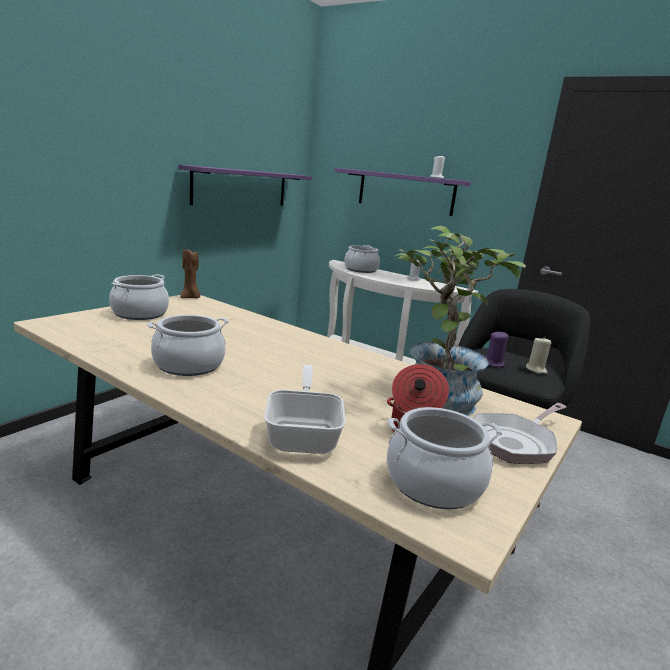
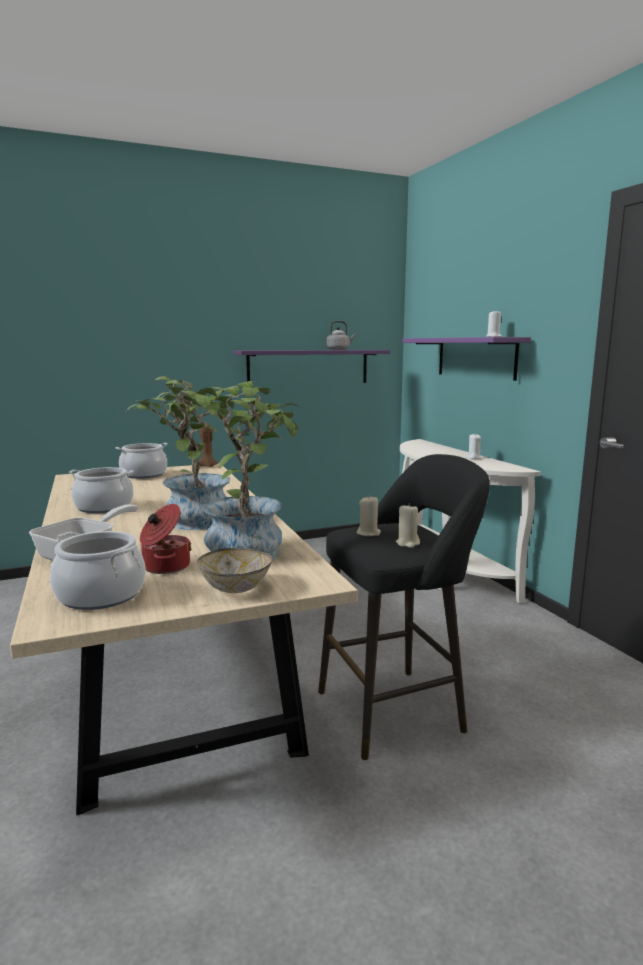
camera: 35 degrees right, 5 degrees down
cooking pot [344,245,380,273] -> none
frying pan [473,403,567,464] -> bowl [197,548,272,593]
purple candle [485,331,508,367] -> beige candle [357,495,381,536]
none -> potted plant [126,376,238,530]
none -> grey kettle [327,321,356,350]

